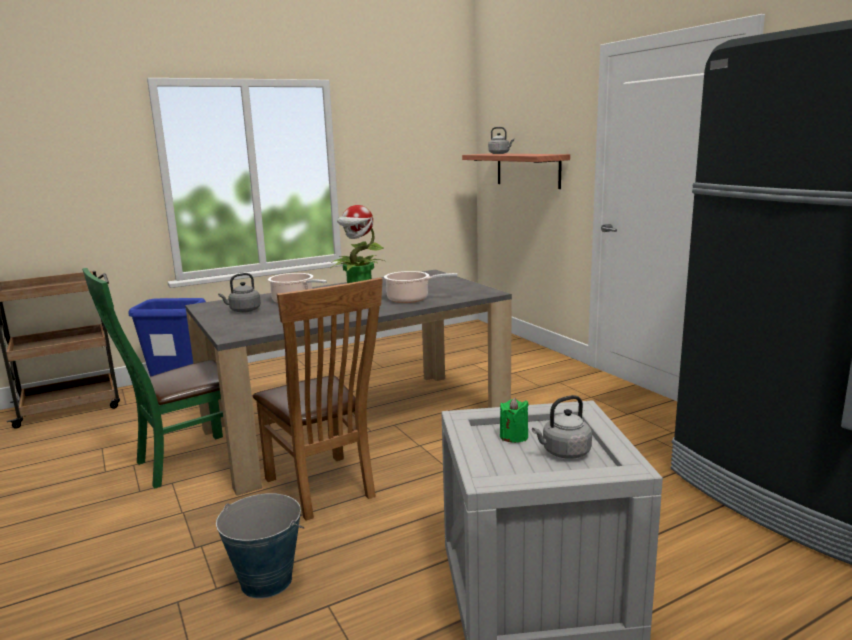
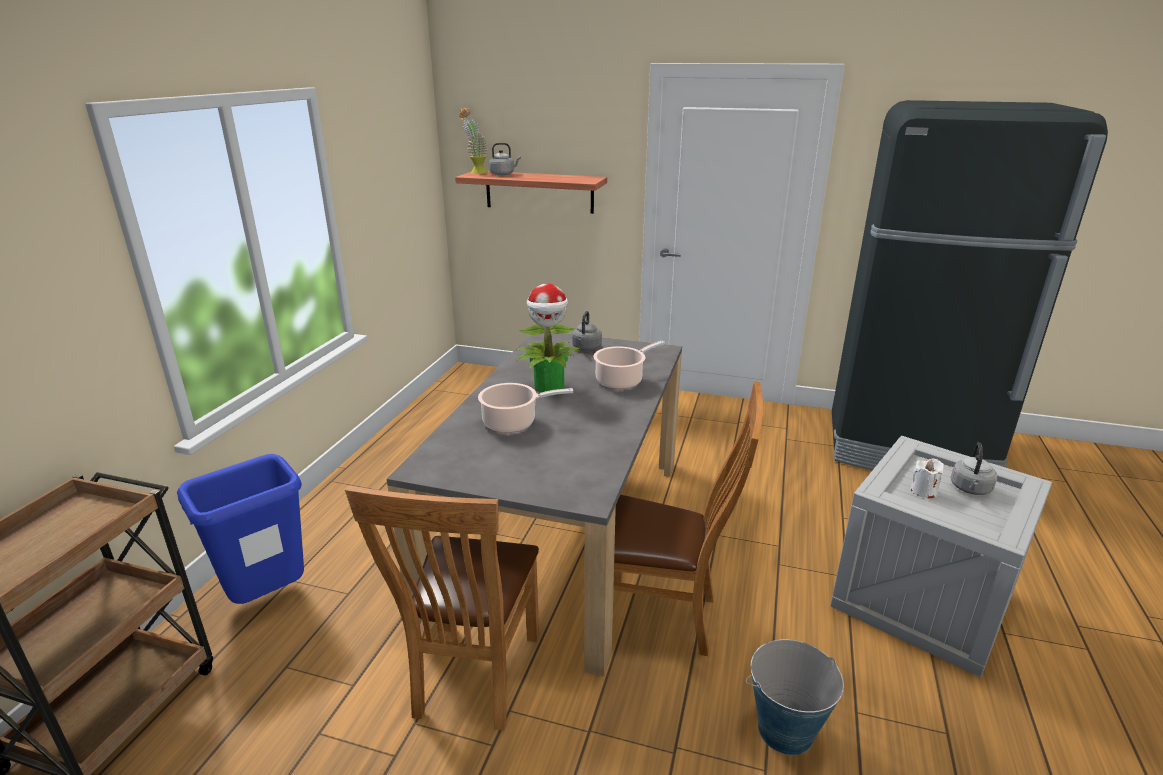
camera: 45 degrees left, 10 degrees up
green chair [82,268,223,489] -> brown chair [345,485,539,731]
grey kettle [218,273,261,313] -> grey kettle moved to [572,311,602,351]
green candle [500,398,529,443] -> white candle [911,458,944,499]
none -> potted plant [459,108,488,174]

